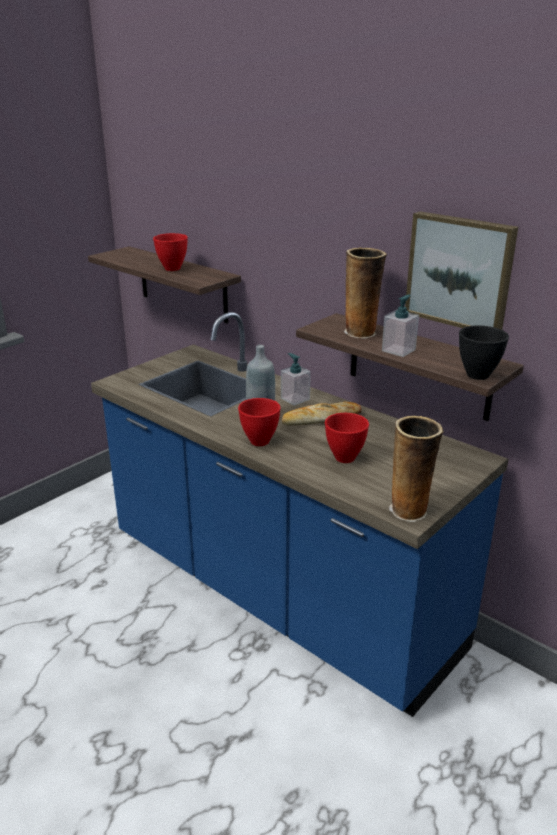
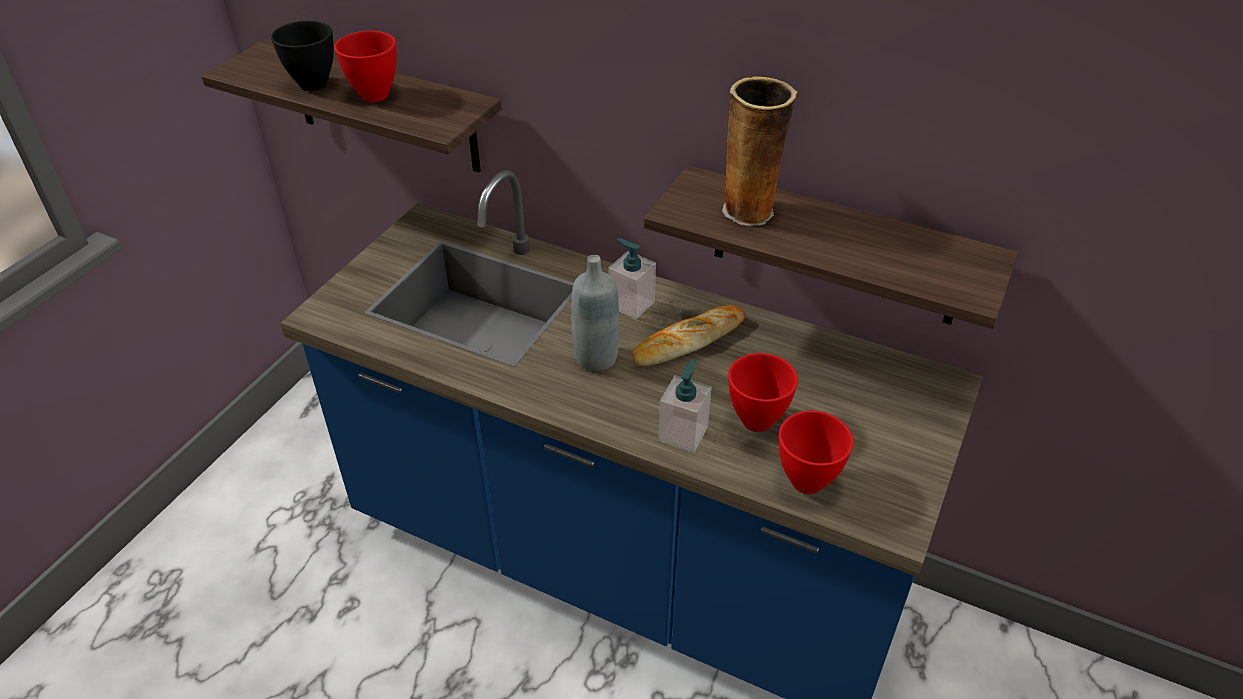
camera: 15 degrees left, 15 degrees up
red bowl [238,398,281,446] -> red bowl moved to [779,411,854,494]
soap dispenser [382,295,419,357] -> soap dispenser moved to [658,359,711,452]
vase [389,416,444,522] -> none
picture [405,211,518,330] -> none
black bowl [459,325,509,380] -> black bowl moved to [271,21,334,91]

